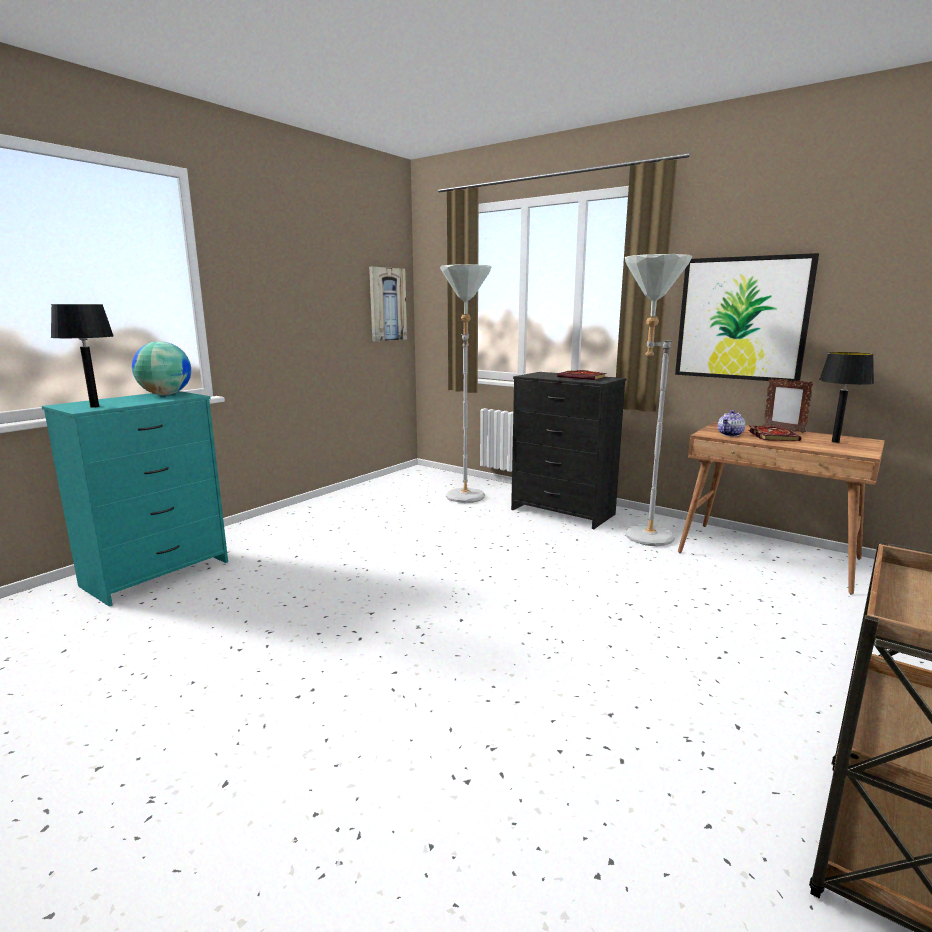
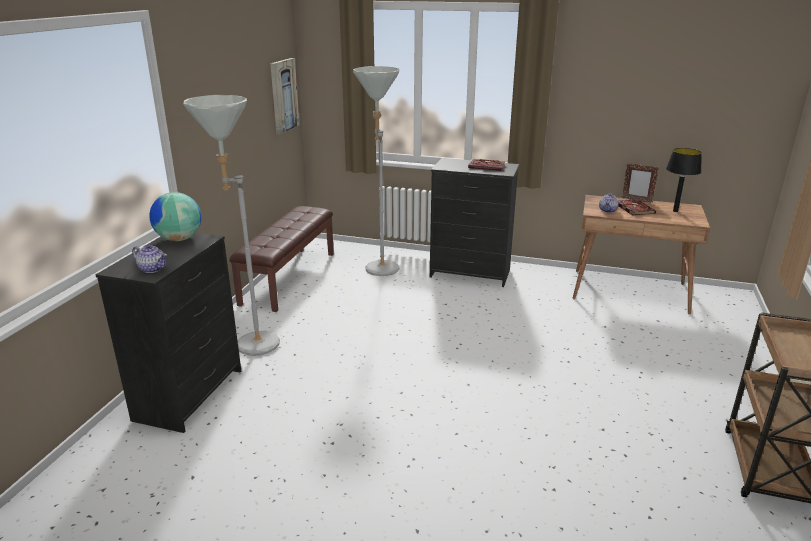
camera: 20 degrees left, 10 degrees up
turquoise dresser [42,391,228,607] -> black dresser [96,233,241,433]
black table lamp [51,304,114,408] -> teapot [132,244,167,273]
grey floor lamp [625,254,692,546] -> grey floor lamp moved to [183,95,280,356]
picture [675,253,819,382] -> none
none -> brown bench [229,206,334,312]

